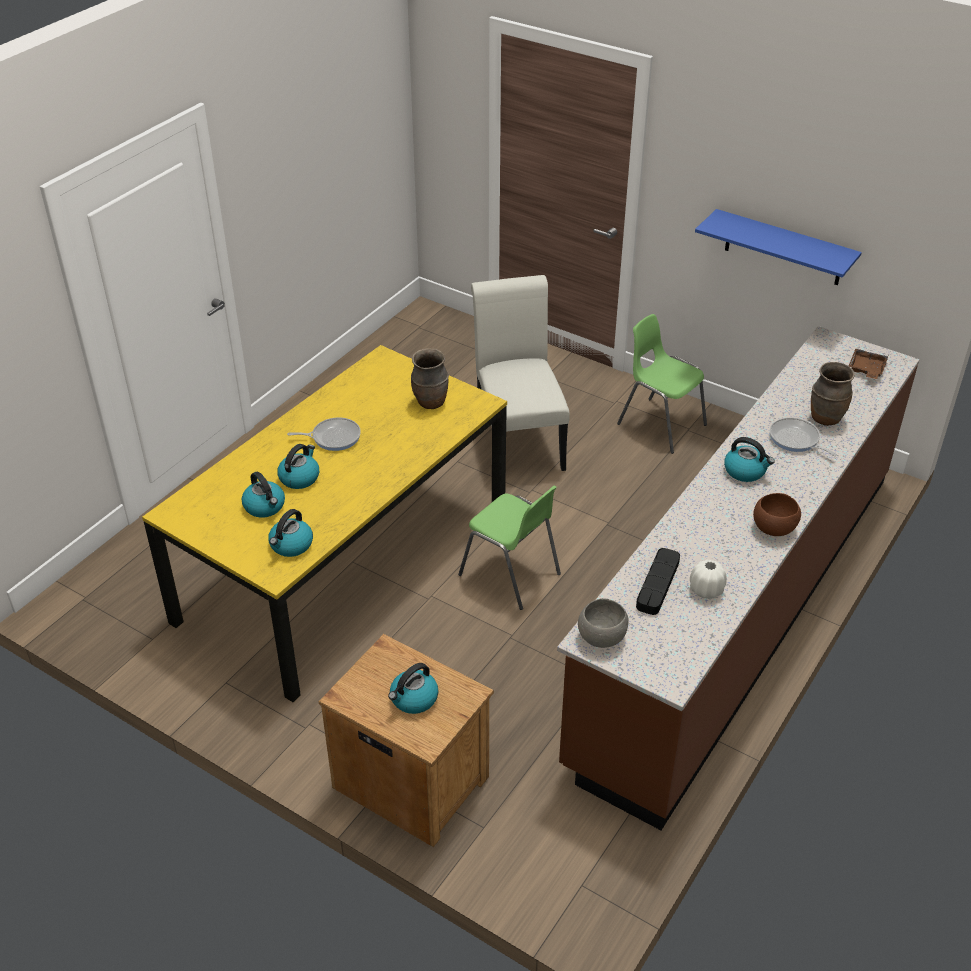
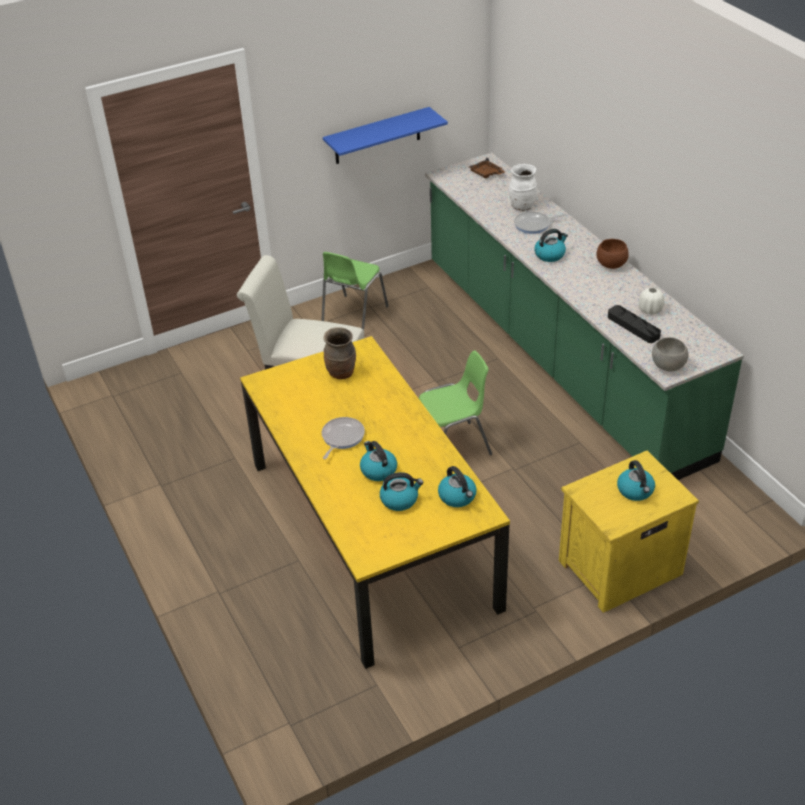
camera: 60 degrees left, 0 degrees up
brown nightstand [319,634,494,847] -> yellow nightstand [559,451,699,613]
brown counter [557,326,920,830] -> green counter [425,153,744,480]
green chair [617,314,707,454] -> green chair turned 45 degrees counterclockwise [321,252,389,330]
brown vase [811,362,855,426] -> white vase [509,164,537,211]

